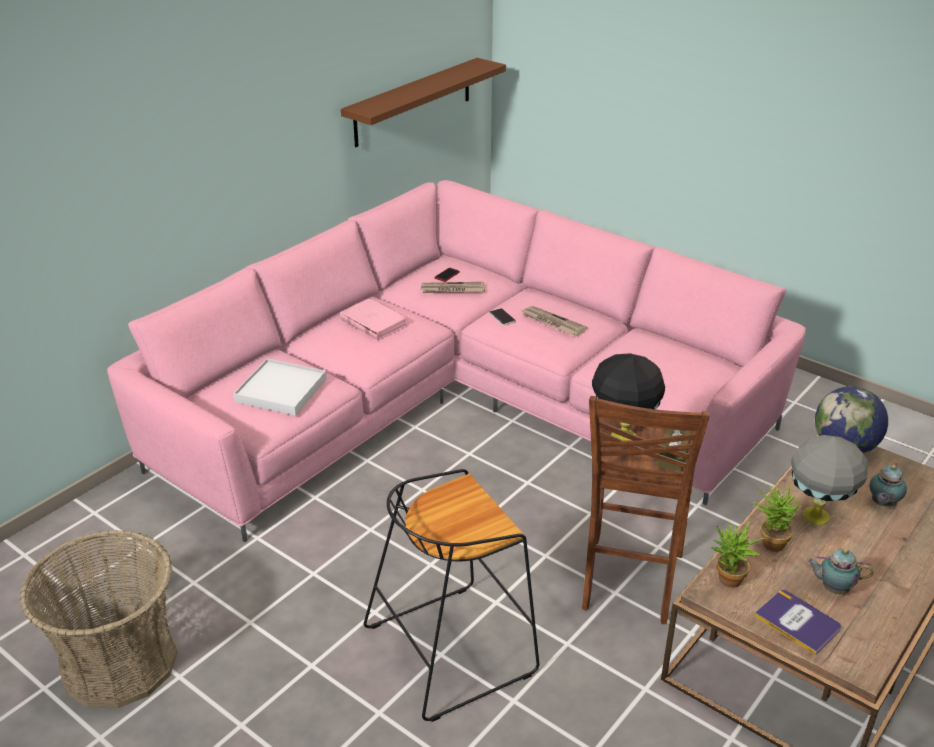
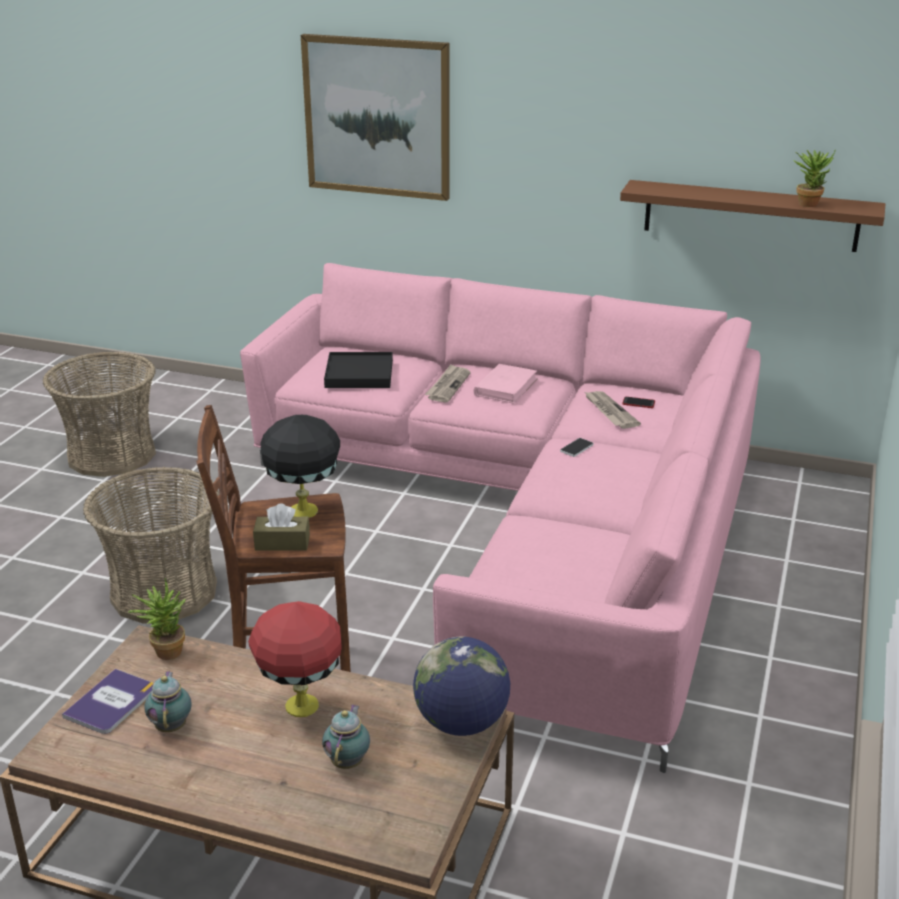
camera: 70 degrees right, 5 degrees down
white tray [233,359,327,416] -> black tray [324,352,393,388]
black stool [364,469,539,722] -> basket [83,467,219,623]
newspaper [521,306,588,336] -> newspaper moved to [425,364,470,402]
potted plant [752,483,801,552] -> potted plant moved to [793,150,836,207]
grey table lamp [791,435,868,525] -> red table lamp [248,601,342,717]
teapot [869,463,907,507] -> teapot turned 90 degrees clockwise [322,704,370,769]
none -> picture [301,34,449,201]

